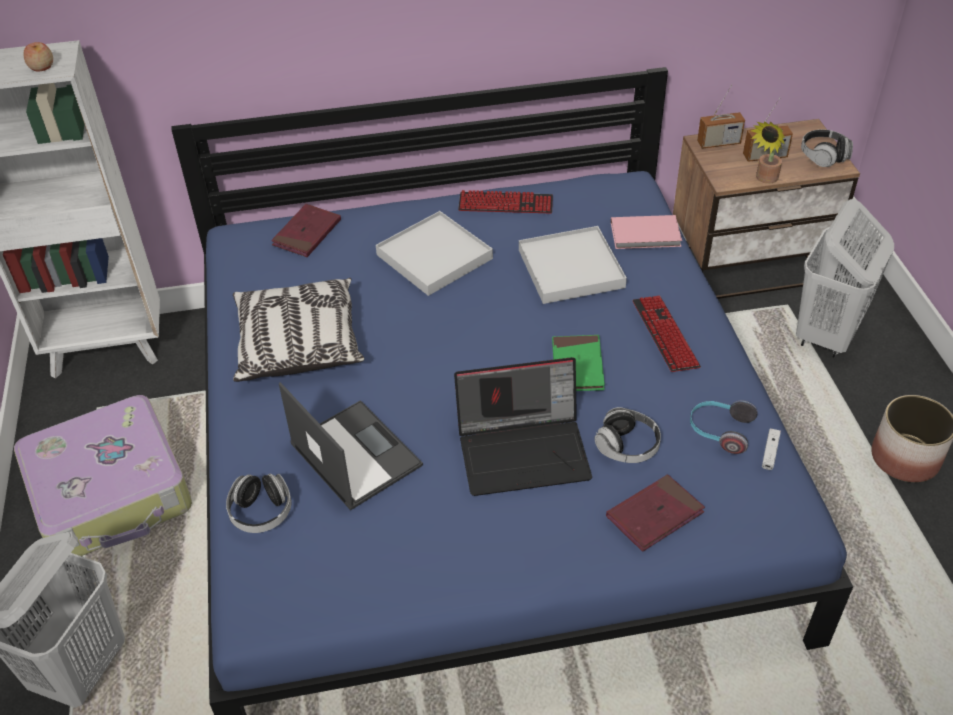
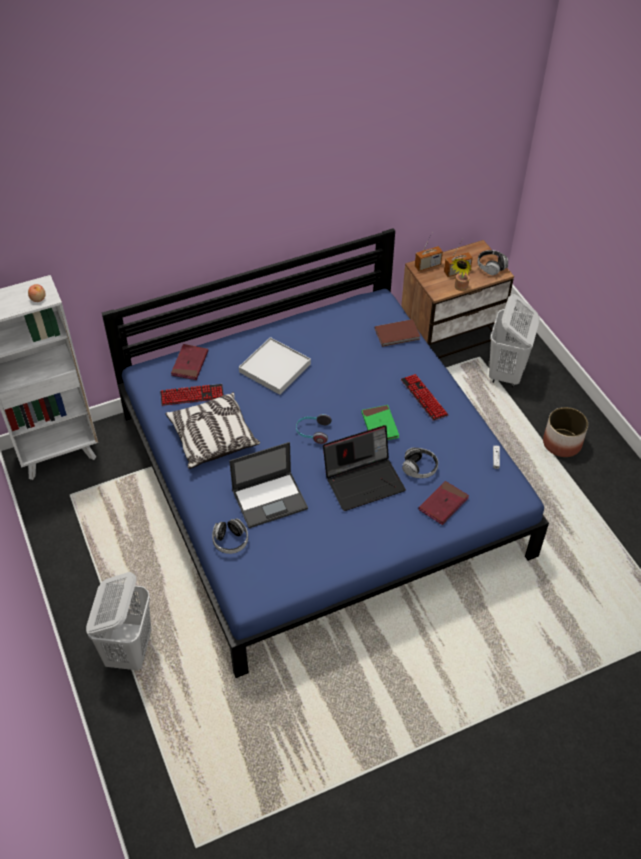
camera: 15 degrees left, 5 degrees up
suitcase [14,395,192,556] -> none
laptop [279,382,423,511] -> laptop turned 120 degrees clockwise [229,442,308,528]
keyboard [458,190,553,213] -> keyboard moved to [160,384,224,406]
white tray [519,226,627,304] -> none
pink book [611,215,682,249] -> brown book [375,319,420,347]
headphones [690,400,758,454] -> headphones moved to [296,414,332,444]

